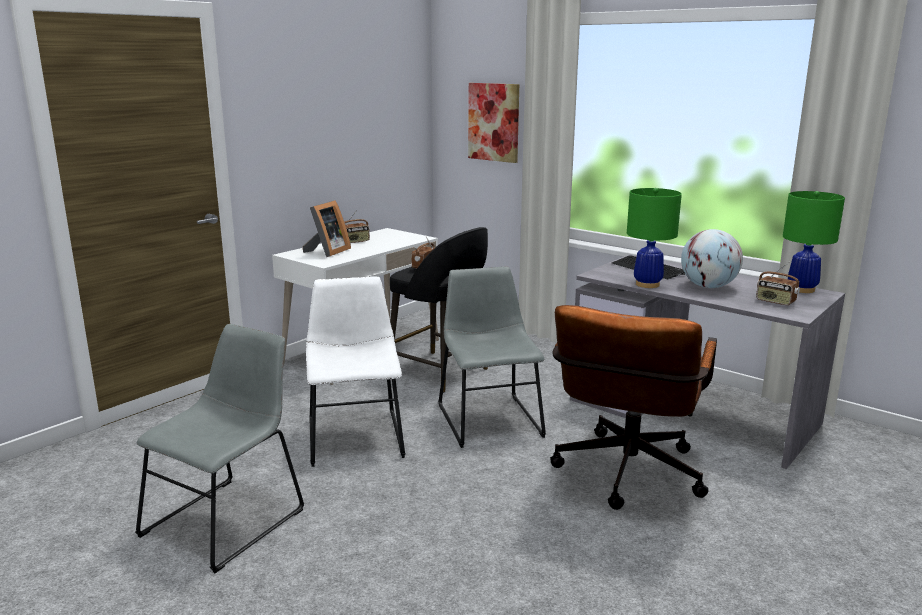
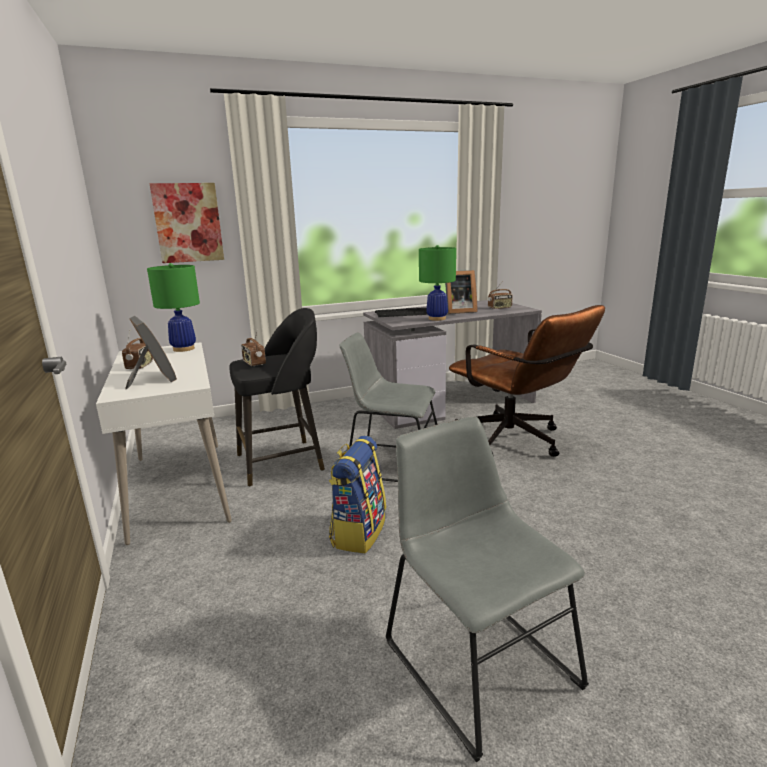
camera: 60 degrees left, 0 degrees up
white chair [306,276,405,467] -> backpack [329,436,386,553]
globe [681,229,743,288] -> picture frame [445,270,478,314]
green table lamp [783,191,845,293] -> green table lamp moved to [147,263,200,352]

